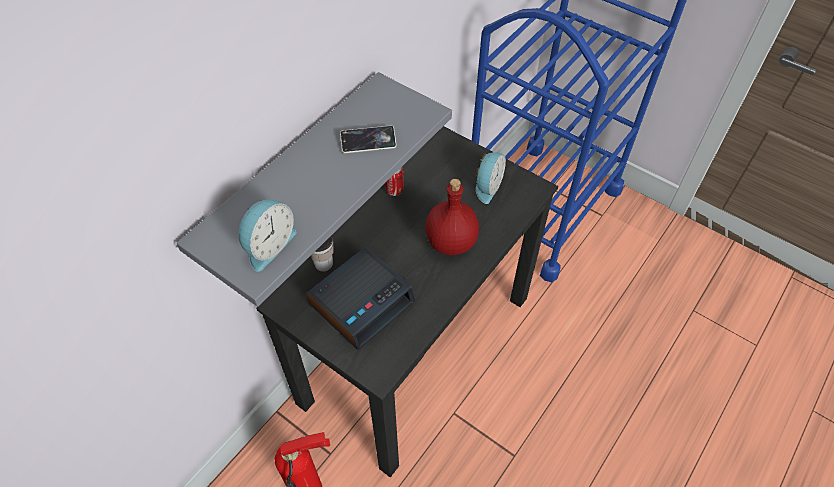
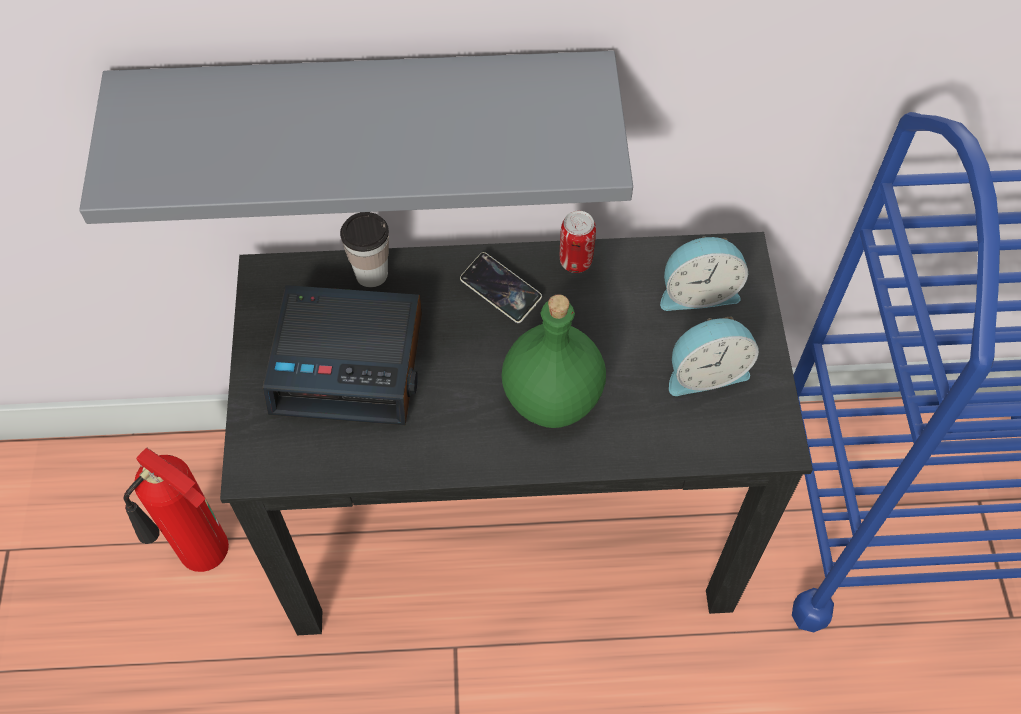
camera: 50 degrees right, 5 degrees up
alarm clock [238,199,297,272] -> alarm clock moved to [660,236,748,311]
phone [340,126,397,153] -> phone moved to [460,252,542,323]
red bottle [426,179,479,255] -> green bottle [502,294,606,428]

